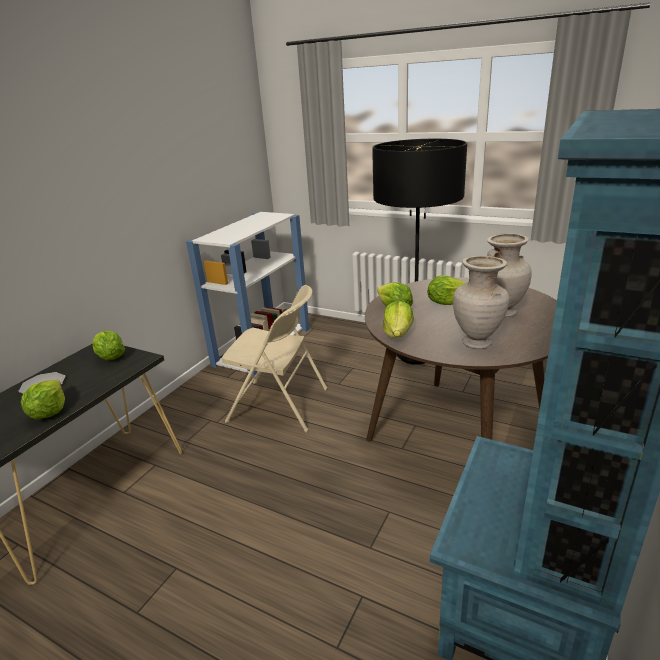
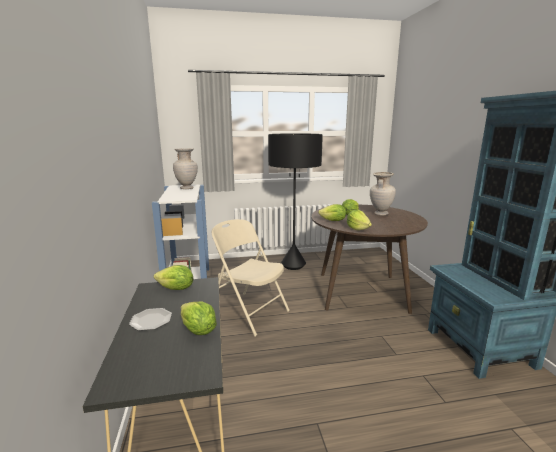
camera: 40 degrees left, 10 degrees down
beige chair [222,285,327,432] -> beige chair turned 120 degrees counterclockwise [212,219,290,337]
beige vase [453,256,509,349] -> beige vase moved to [173,148,198,189]

